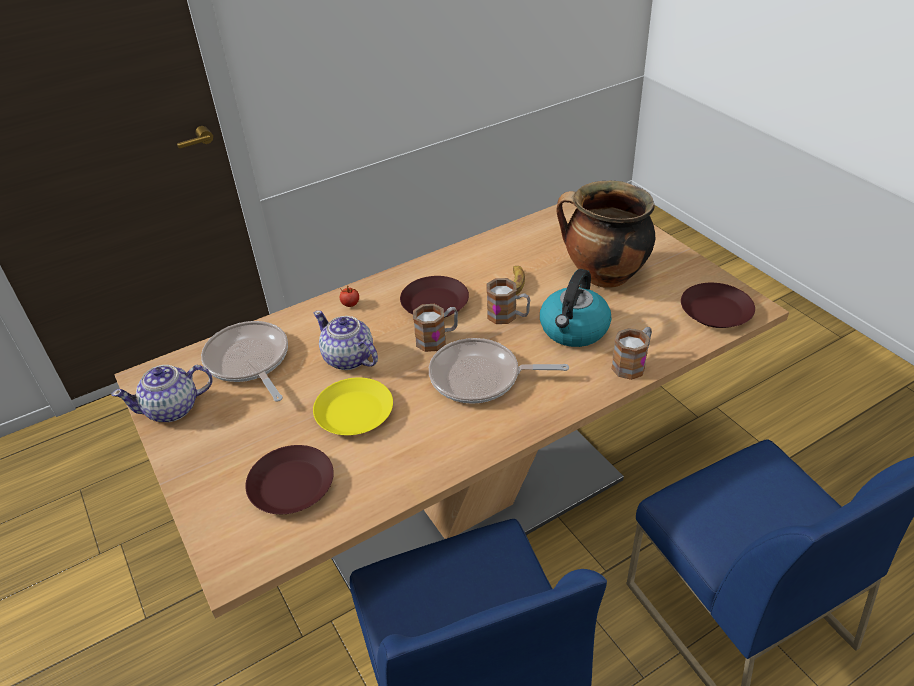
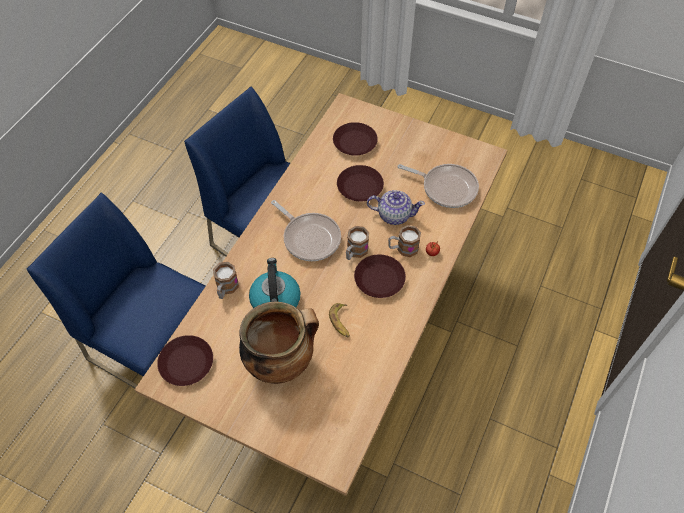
camera: 145 degrees right, 15 degrees up
teapot [111,365,213,422] -> none
yellow plate [313,377,393,435] -> brown plate [337,165,384,201]
frying pan [429,338,569,404] -> frying pan turned 75 degrees clockwise [271,200,341,261]
mug [487,278,530,324] -> mug moved to [388,225,421,257]

